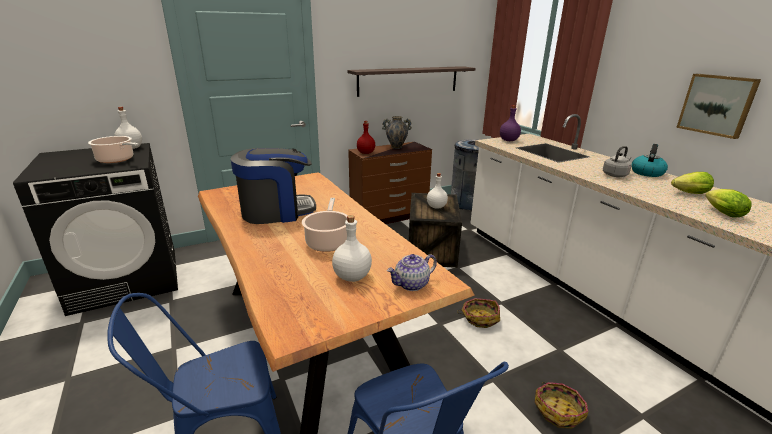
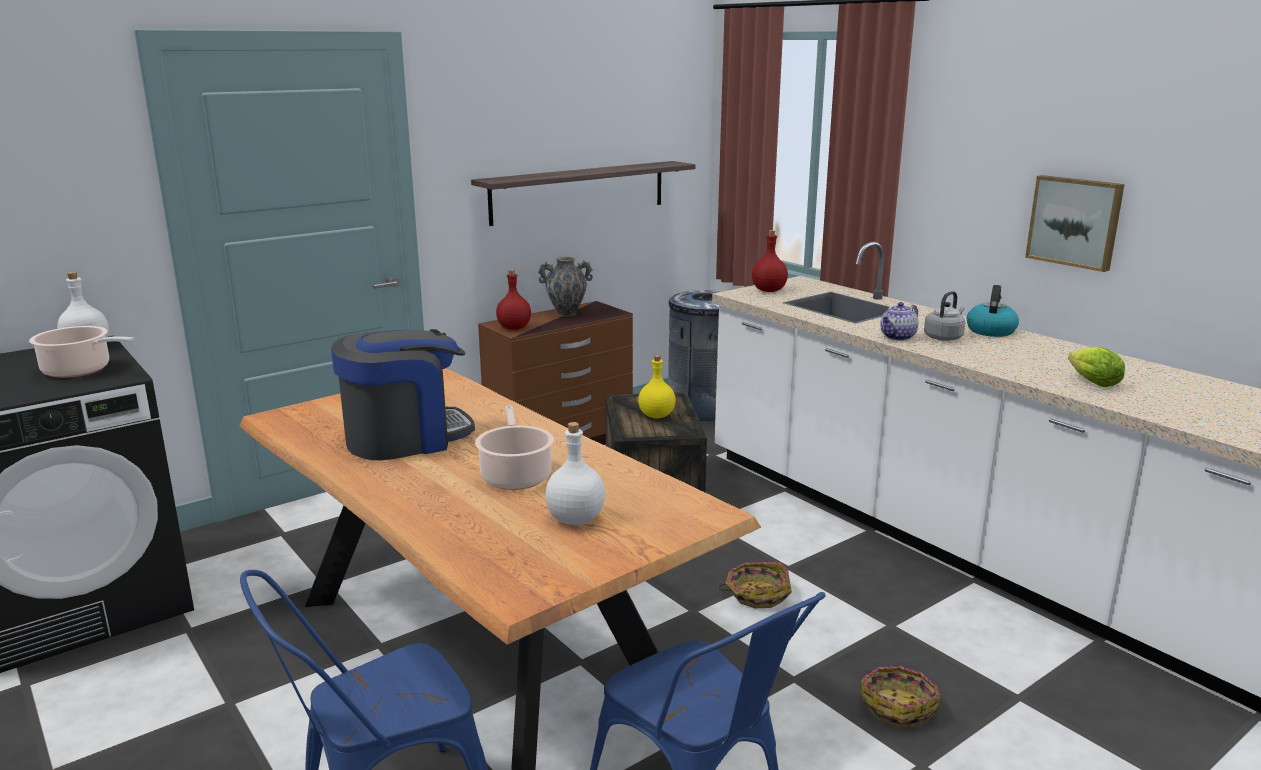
camera: 10 degrees left, 5 degrees down
teapot [387,254,437,291] -> teapot moved to [880,302,919,341]
white bottle [427,173,448,209] -> yellow bottle [638,355,675,418]
purple bottle [500,105,521,141] -> red bottle [752,230,788,292]
lettuce [671,172,714,194] -> none

